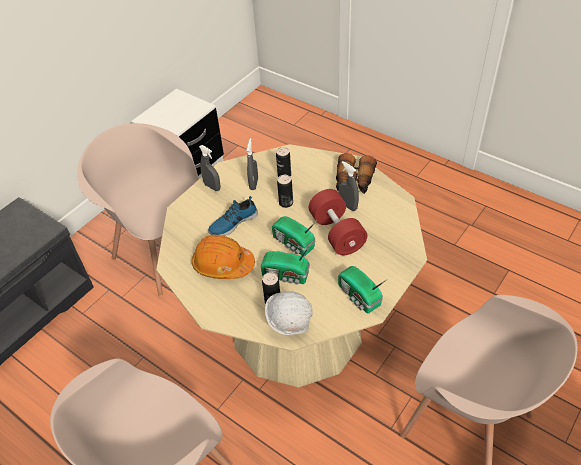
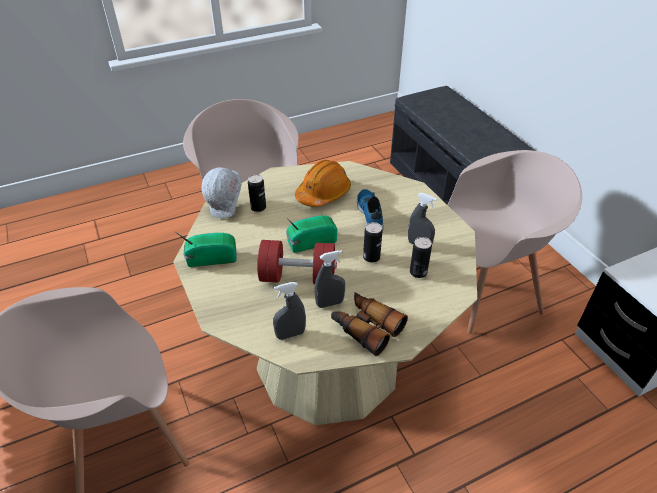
camera: 115 degrees right, 5 degrees down
grey spray bottle [199,145,220,191] -> grey spray bottle moved to [273,282,306,340]
radio [261,243,312,285] -> none

